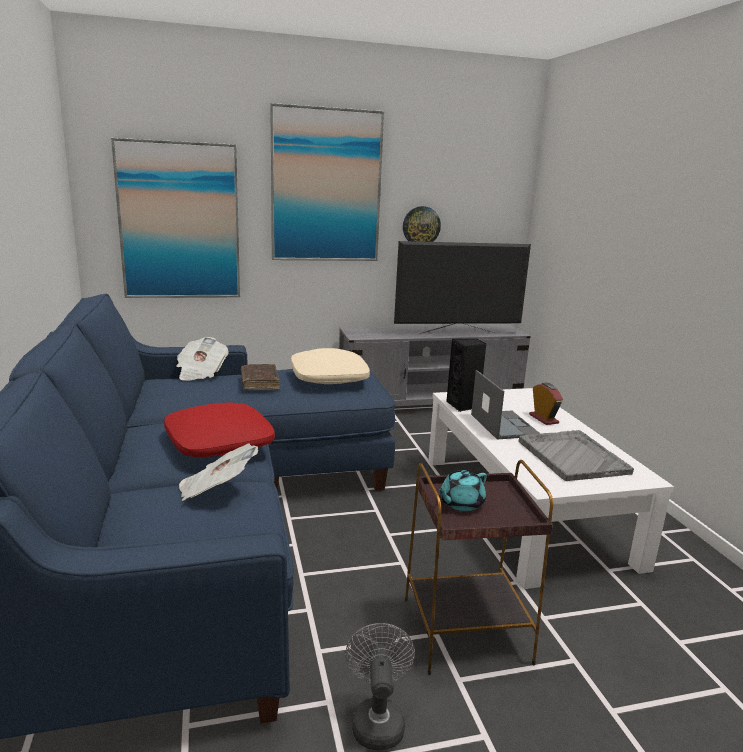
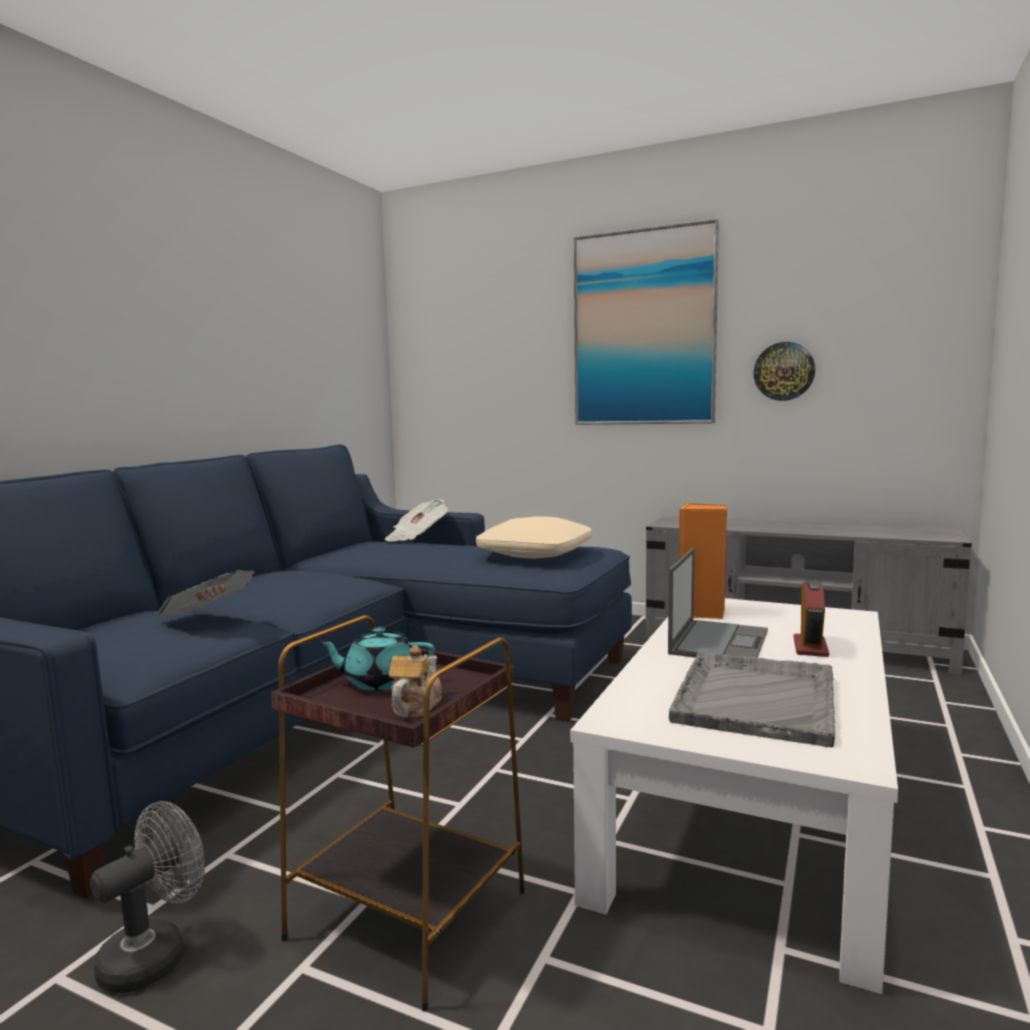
camera: 40 degrees right, 10 degrees down
picture [111,138,240,298] -> none
red pillow [164,402,275,457] -> none
brown book [241,364,280,390] -> none
television [394,241,531,334] -> none
black speaker [446,339,487,412] -> orange speaker [679,503,727,619]
none -> teapot [389,645,442,718]

